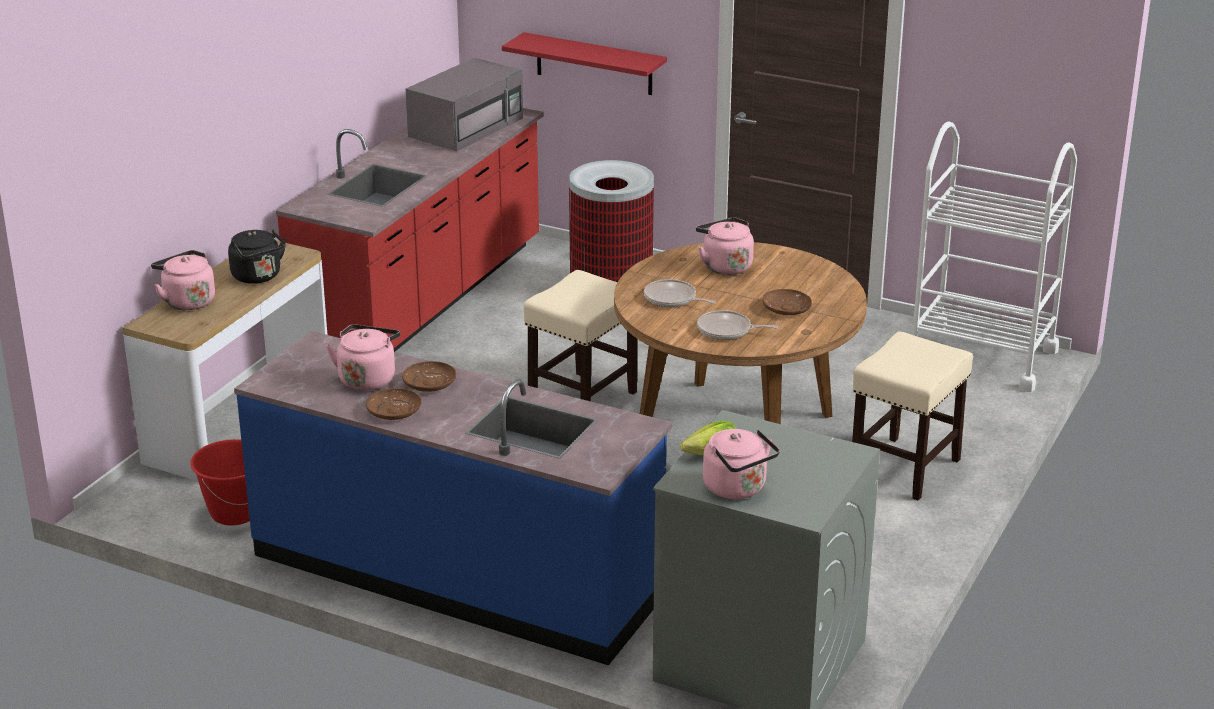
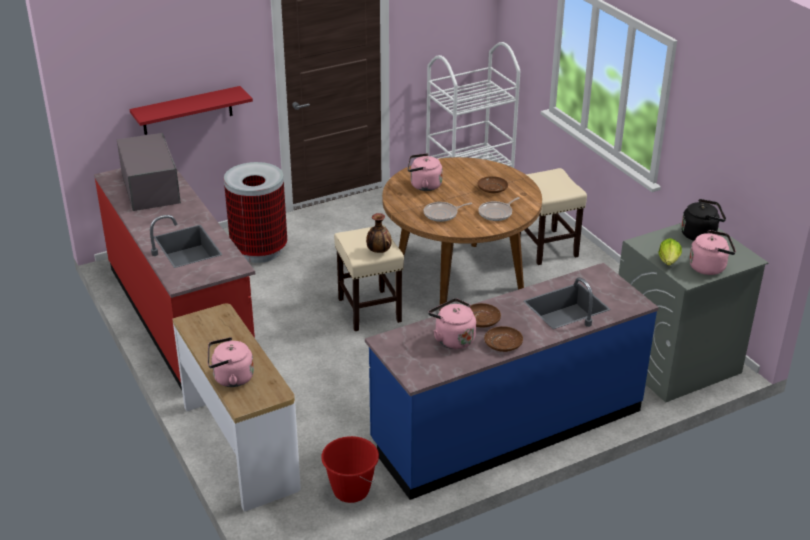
camera: 55 degrees left, 5 degrees up
black kettle [228,229,286,284] -> black kettle moved to [681,199,726,241]
none -> vase [366,213,392,253]

